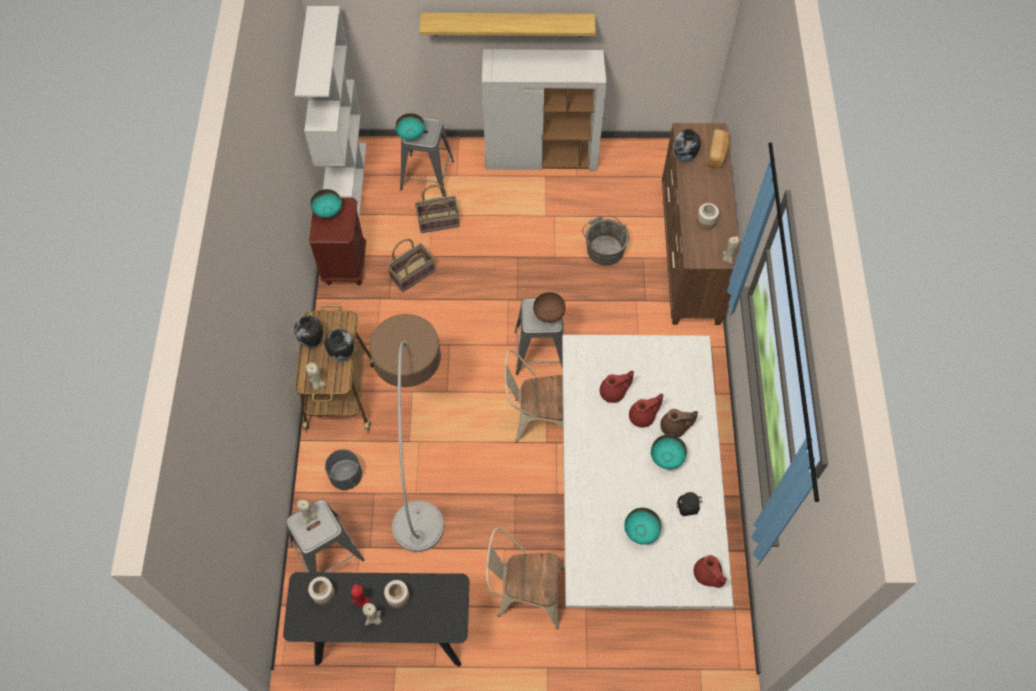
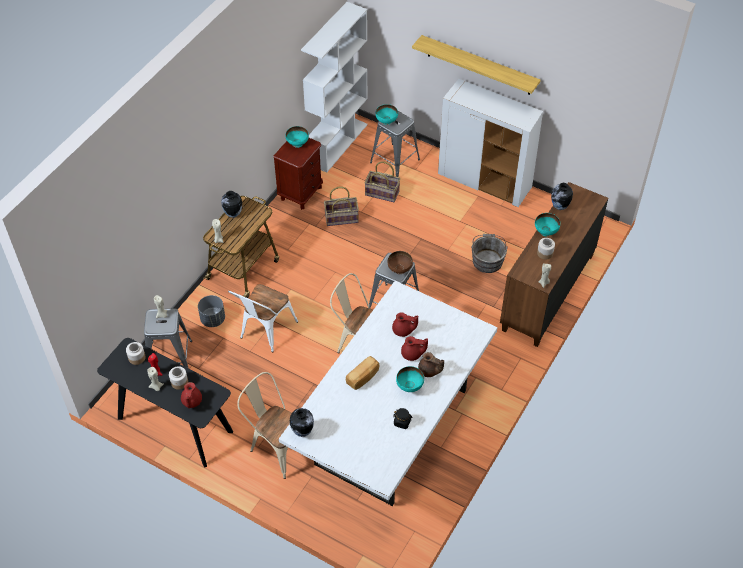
camera: 30 degrees right, 10 degrees down
vase [325,329,354,361] -> vase moved to [290,408,314,437]
floor lamp [369,314,444,552] -> white chair [228,284,298,352]
turquoise bowl [624,508,662,545] -> turquoise bowl moved to [535,213,560,236]
red teapot [694,555,727,588] -> red teapot moved to [181,382,202,408]
bread [707,129,729,169] -> bread moved to [346,356,380,390]

